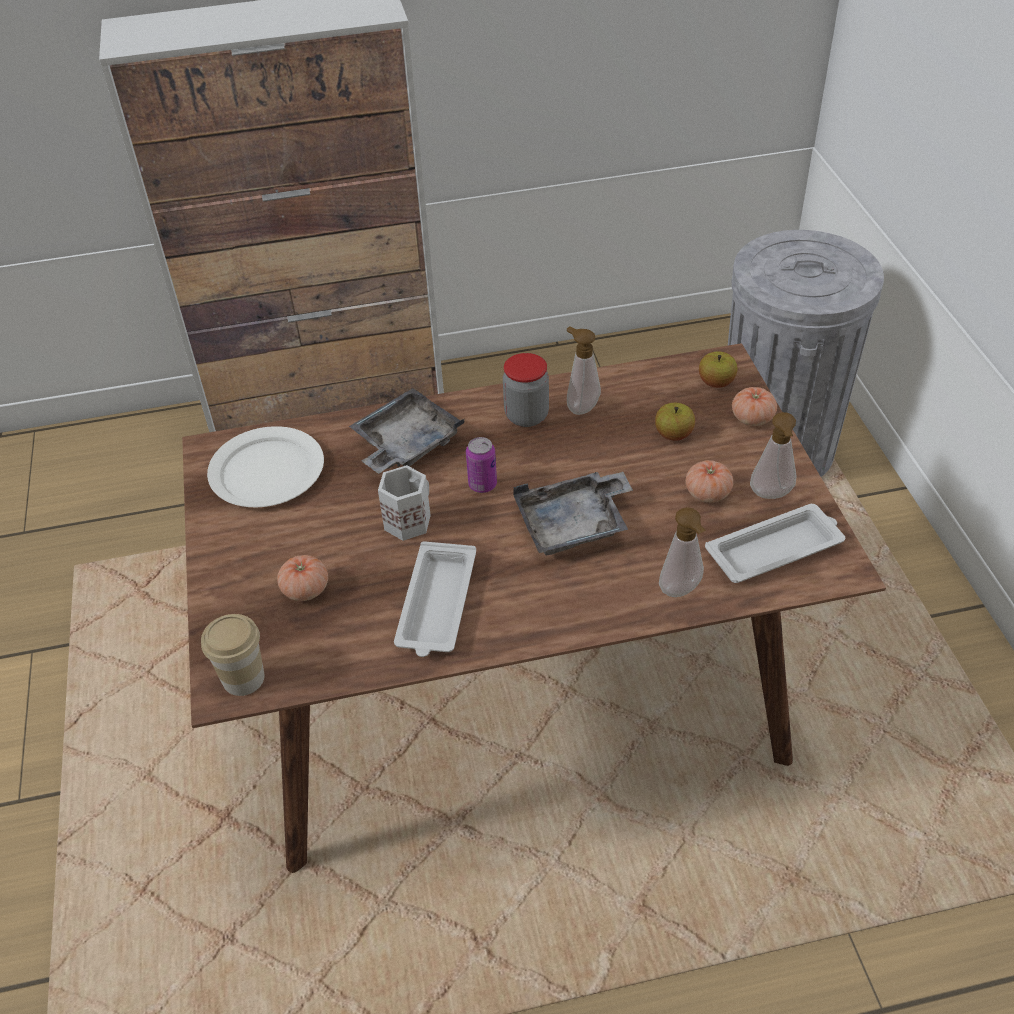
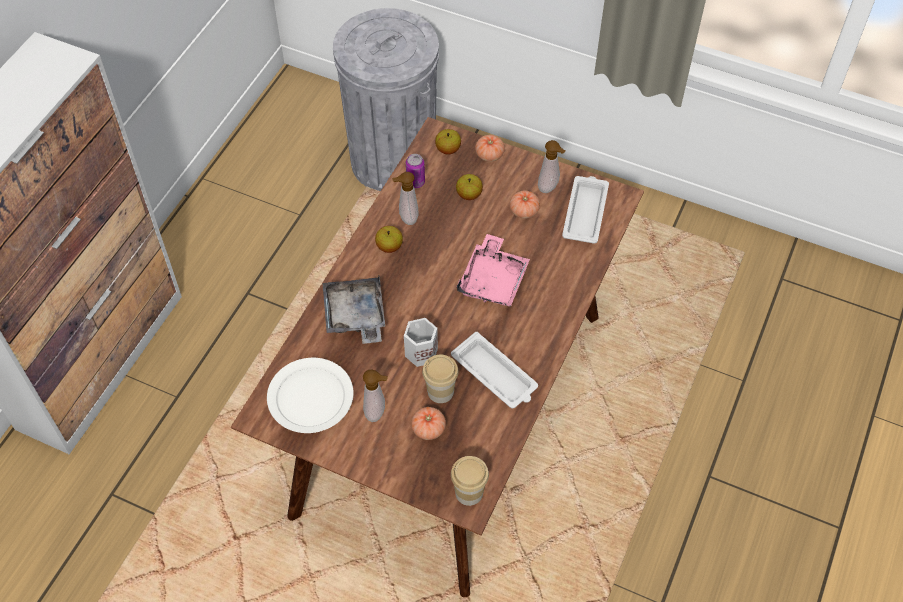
camera: 55 degrees left, 10 degrees up
can [466,437,497,493] -> can moved to [406,154,425,188]
jar [503,353,549,427] -> apple [375,226,403,253]
grey tray [513,472,633,555] -> pink tray [457,234,530,307]
soap dispenser [659,507,706,597] -> soap dispenser moved to [363,369,388,422]
none -> cup [422,355,459,403]

